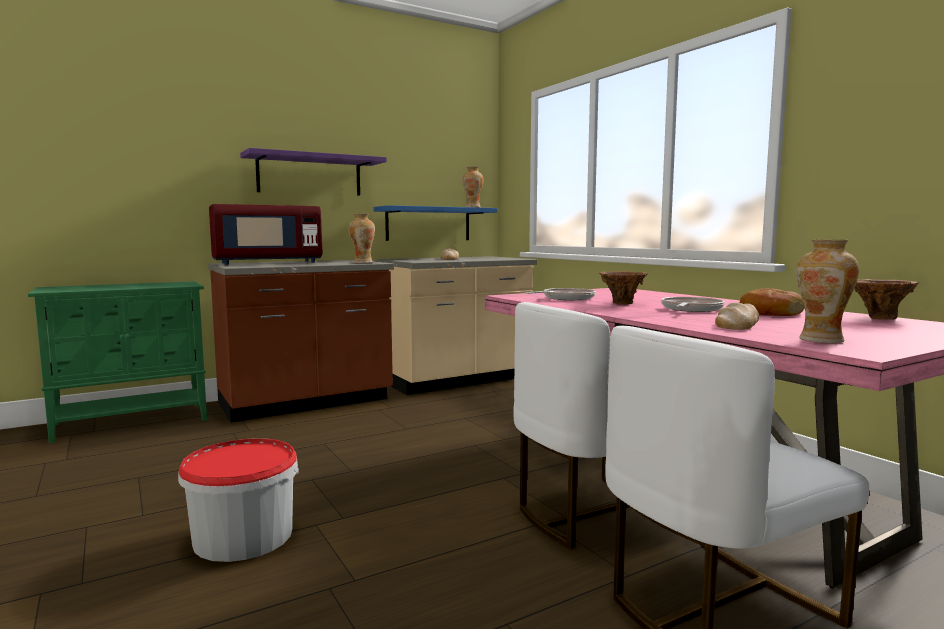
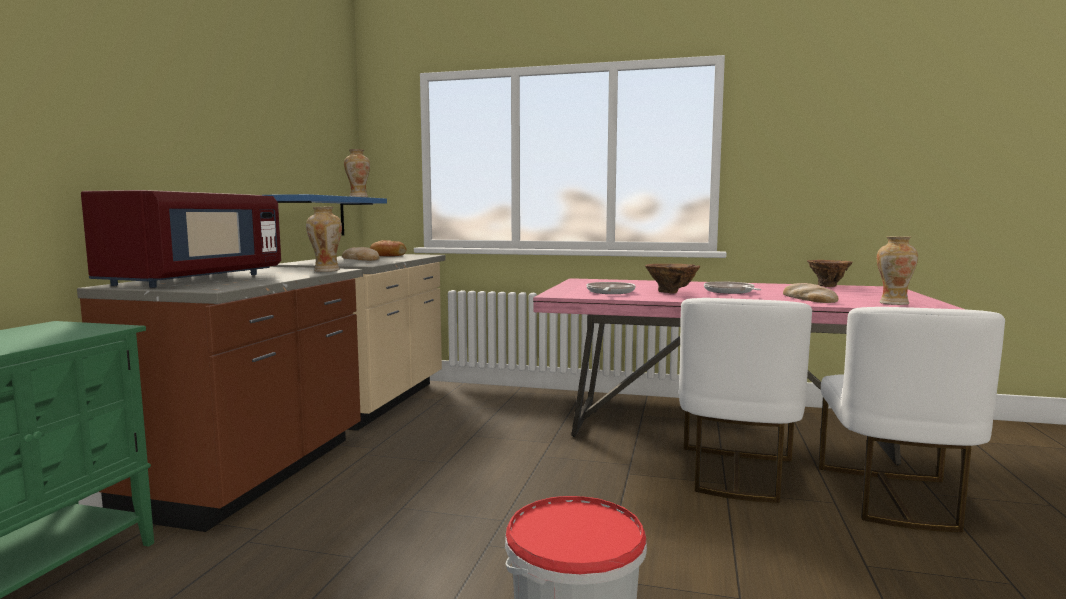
camera: 45 degrees left, 0 degrees up
purple shelf [240,148,387,196] -> none
bread [740,288,804,316] -> bread moved to [370,240,406,256]

